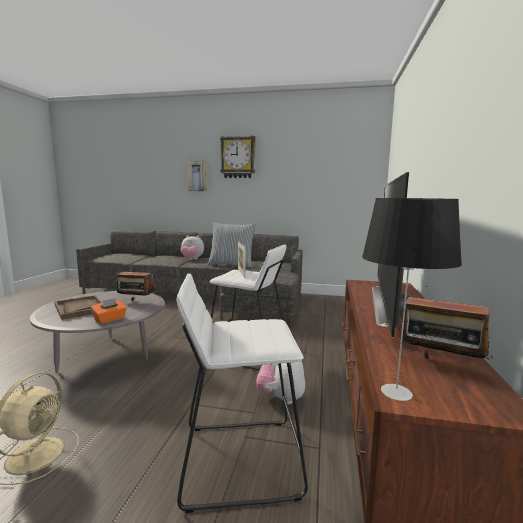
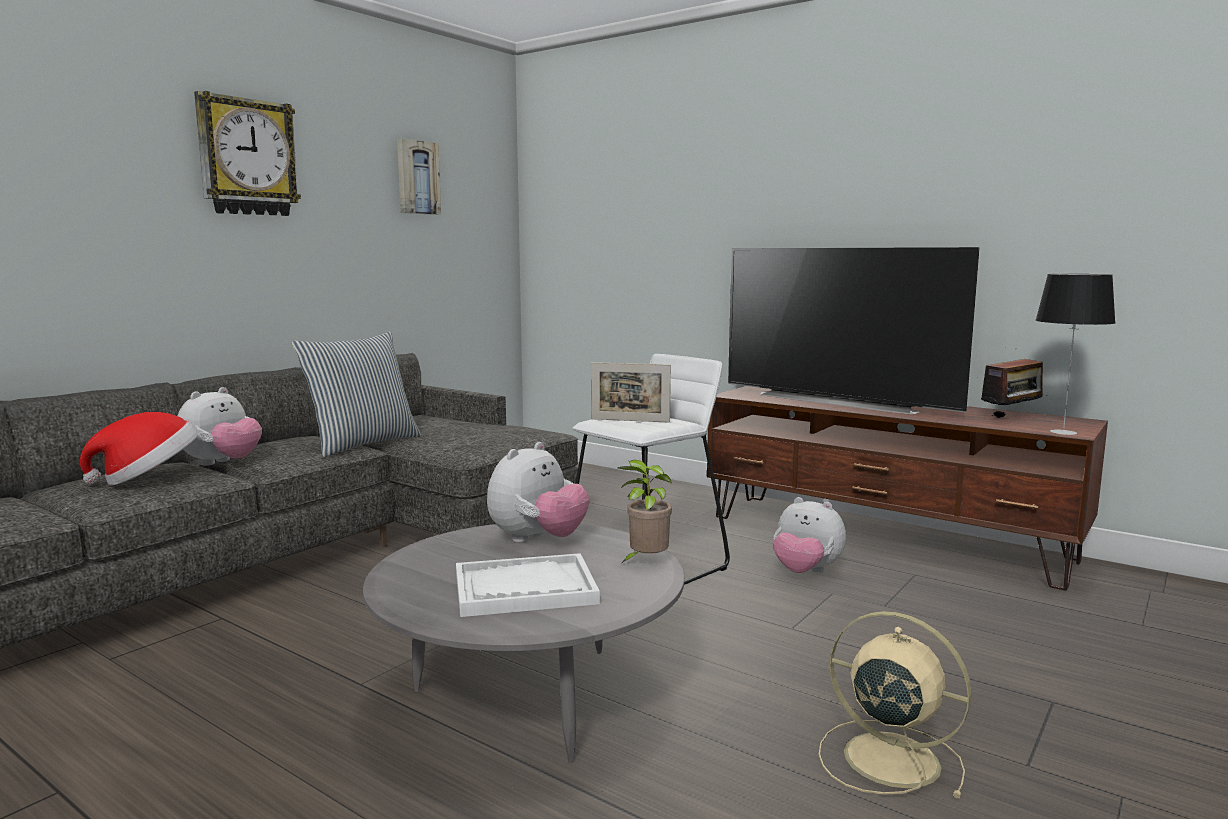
camera: 65 degrees left, 0 degrees up
brown tray [54,295,102,320] -> white tray [456,553,600,617]
orange tissue box [91,298,127,324] -> potted plant [618,460,672,563]
radio [117,265,155,301] -> plush toy [487,442,590,543]
white stool [177,273,308,513] -> none
picture [187,161,207,192] -> picture moved to [397,138,441,215]
none -> hat [80,412,198,485]

